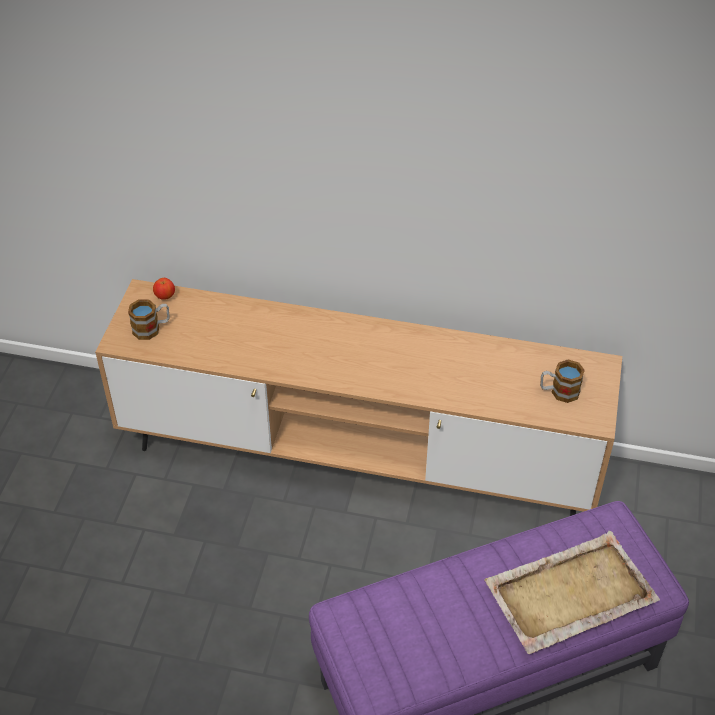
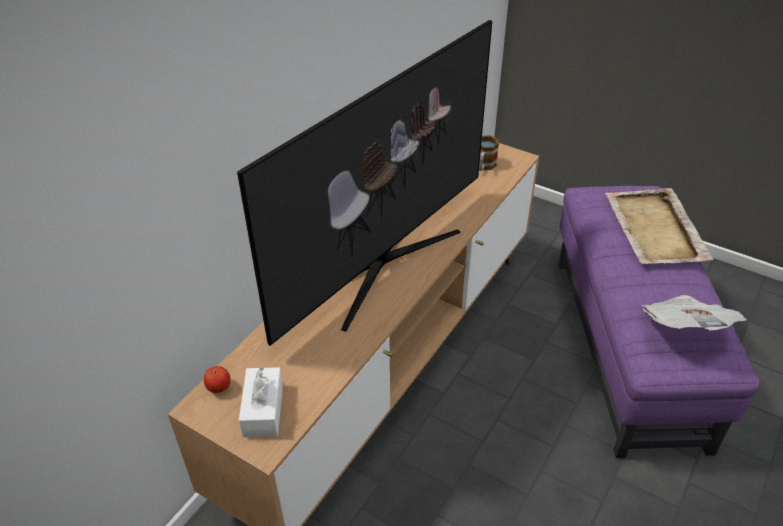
camera: 70 degrees left, 5 degrees down
mug [128,299,170,340] -> white tissue box [239,367,283,437]
none -> television [237,20,492,346]
none -> newspaper [641,295,747,331]

